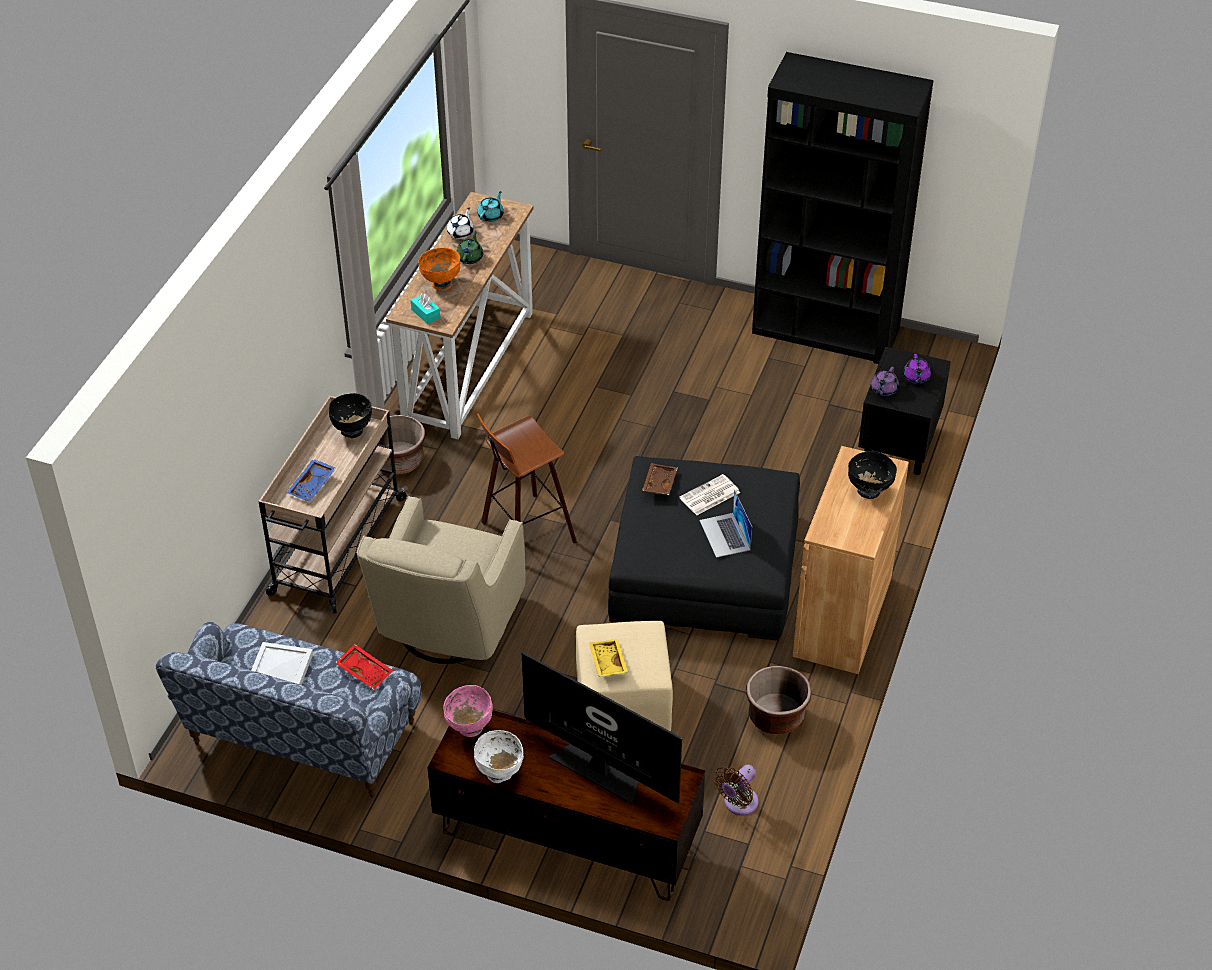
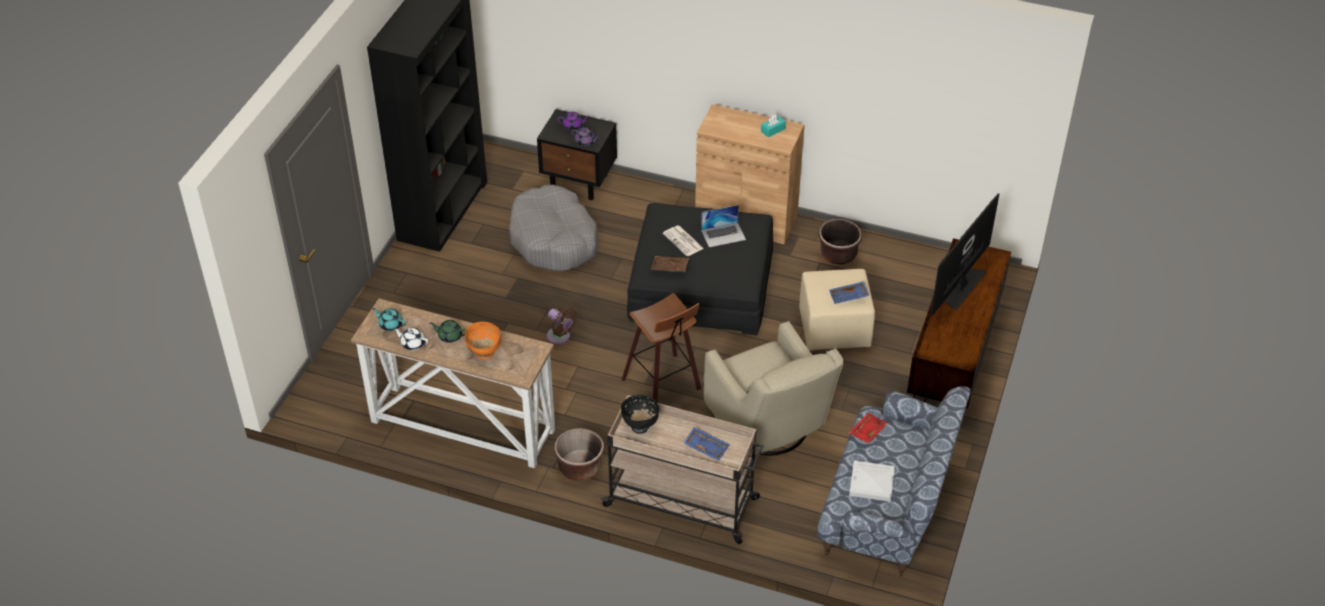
camera: 90 degrees left, 0 degrees up
beige armchair [357,496,526,664] -> beige armchair turned 45 degrees clockwise [704,321,843,456]
turquoise tissue box [411,293,440,324] -> turquoise tissue box moved to [761,115,786,138]
pink bowl [443,685,493,737] -> none
white bowl [474,730,524,783] -> none
yellow tray [589,639,628,677] -> blue tray [829,281,870,304]
brown fan [714,764,759,815] -> brown fan moved to [547,307,577,345]
black bowl [848,451,897,499] -> none
none -> grey dog bed [509,185,598,271]

